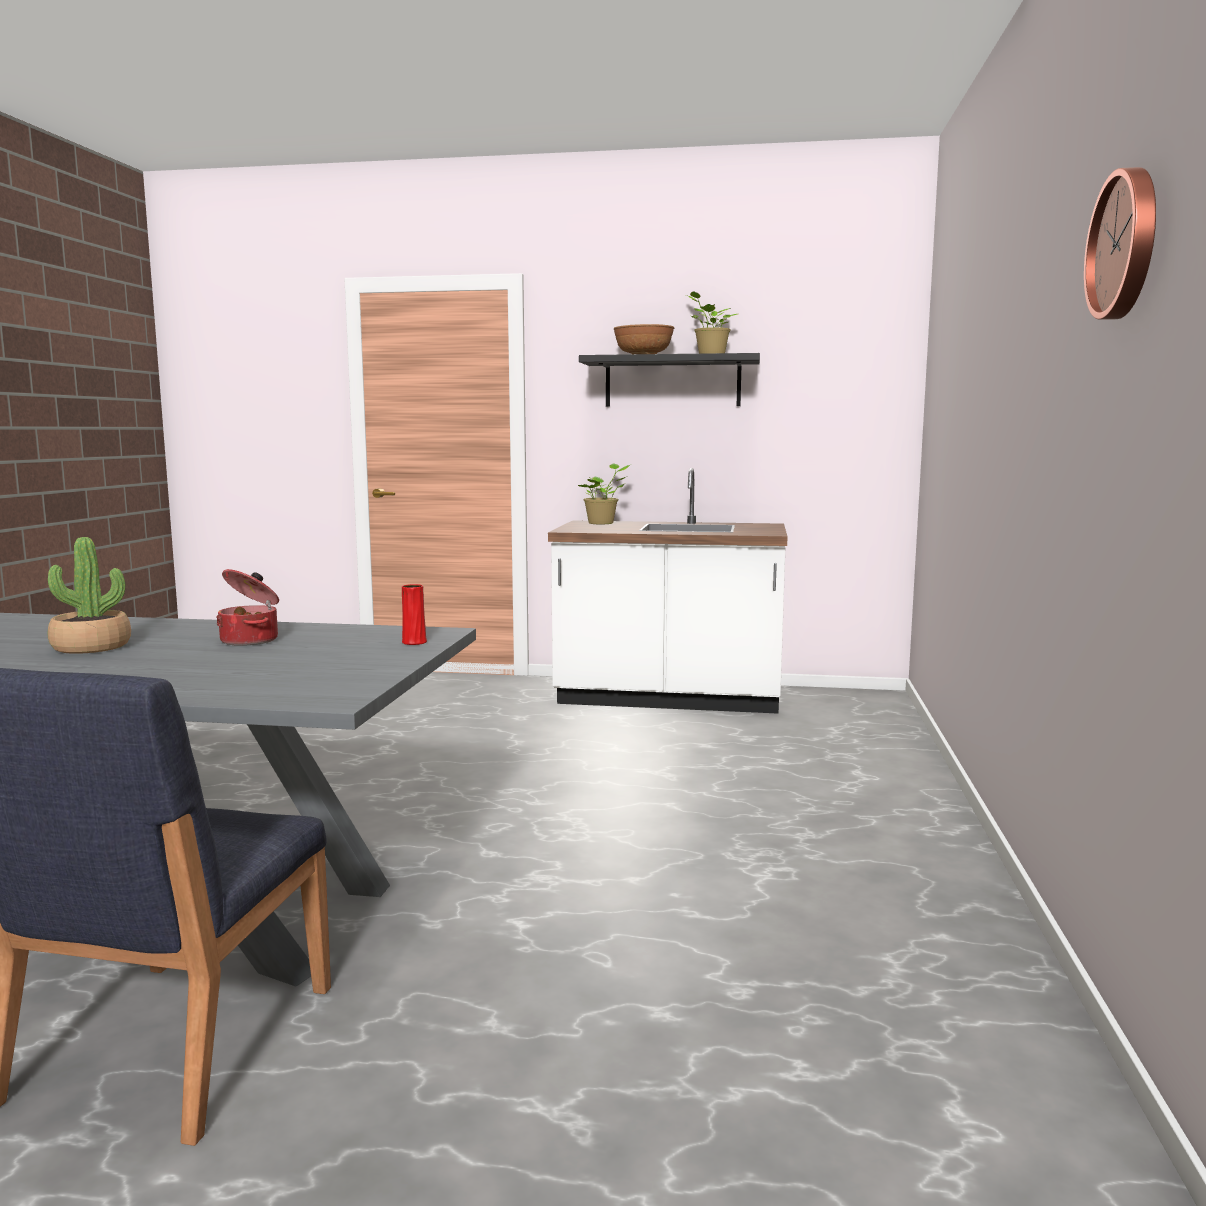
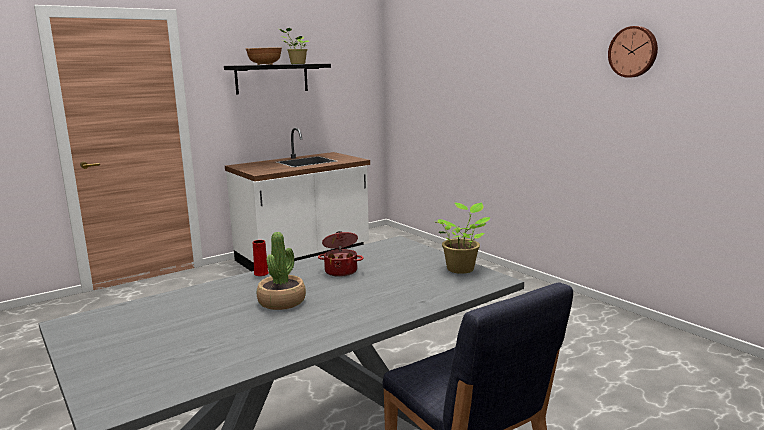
camera: 45 degrees left, 5 degrees up
red vase [402,584,427,645] -> red vase moved to [253,240,269,276]
potted plant [578,463,630,524] -> potted plant moved to [436,202,491,274]

